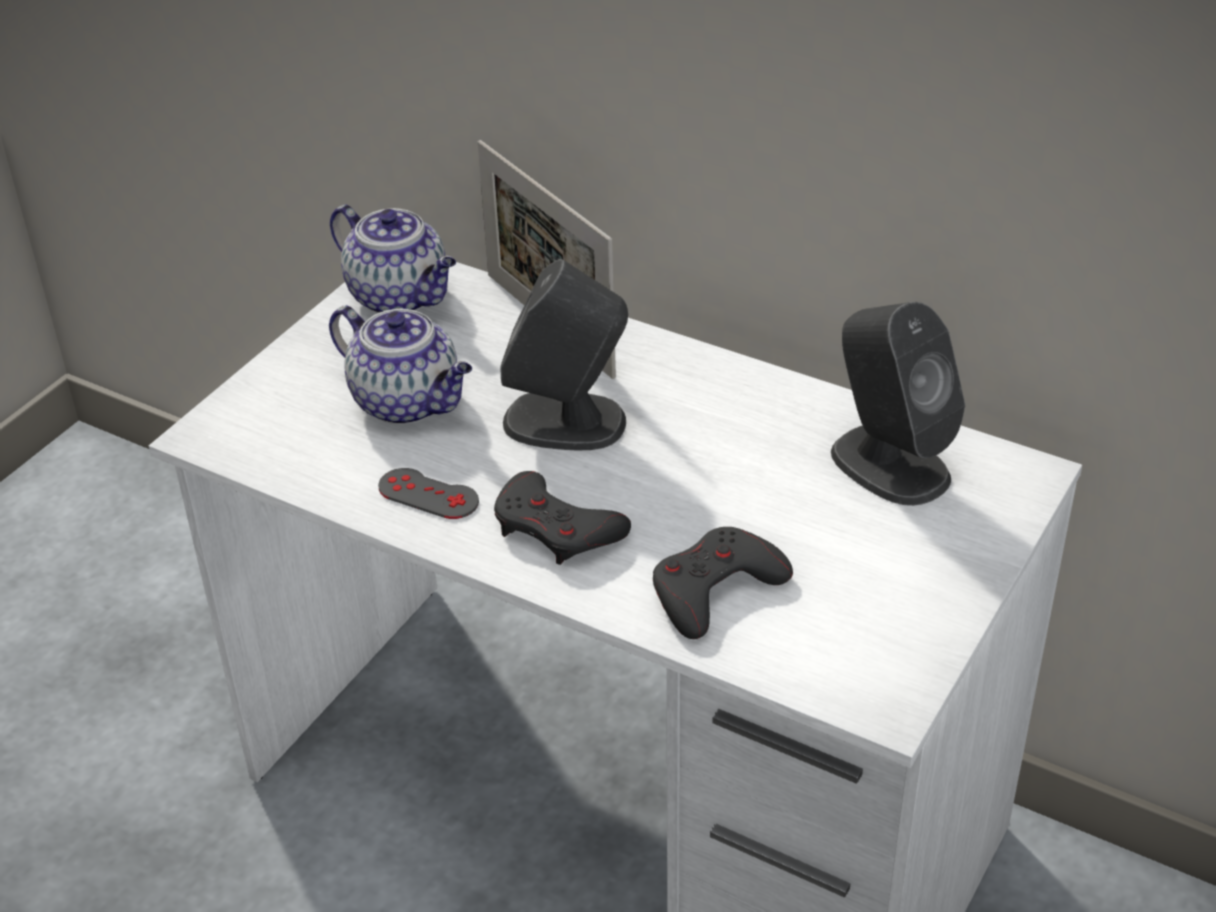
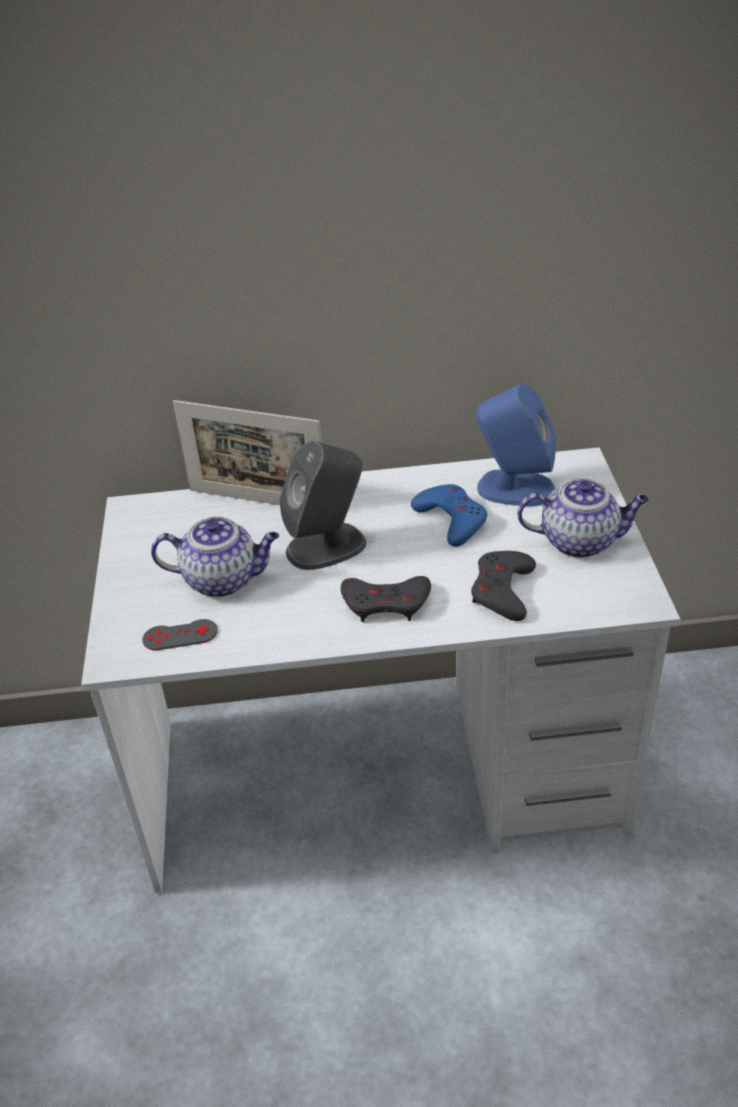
camera: 35 degrees left, 0 degrees up
teapot [330,205,456,313] -> teapot moved to [517,478,649,558]
grey game controller [378,468,479,519] -> grey game controller moved to [142,619,218,650]
grey speaker [831,302,965,506] -> blue speaker [476,384,556,506]
none -> blue game controller [411,484,487,547]

